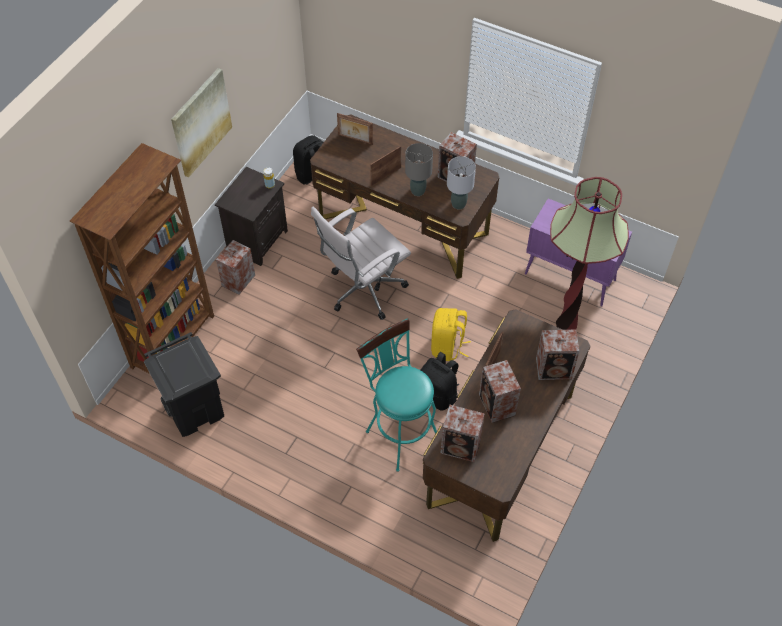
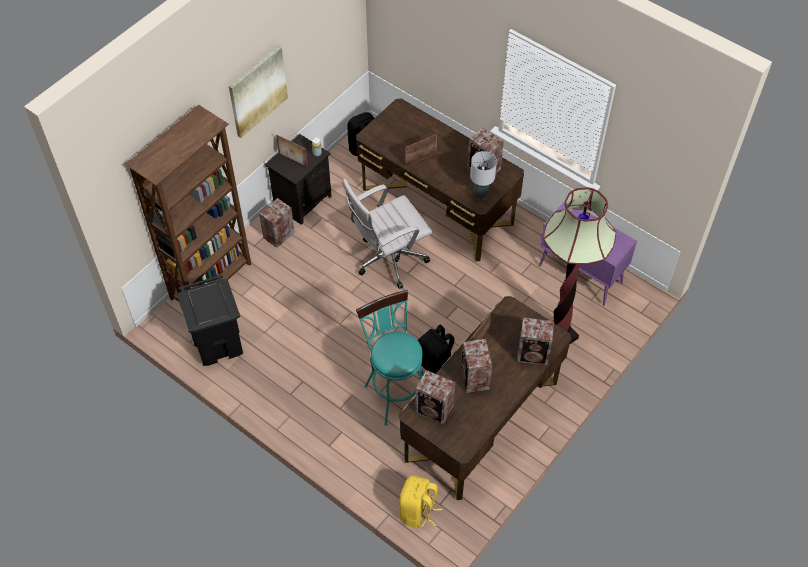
camera: 10 degrees right, 0 degrees up
picture frame [337,113,373,145] -> picture frame moved to [276,134,308,167]
grey table lamp [405,143,433,196] -> none
yellow backpack [431,308,471,361] -> yellow backpack moved to [399,475,442,528]

